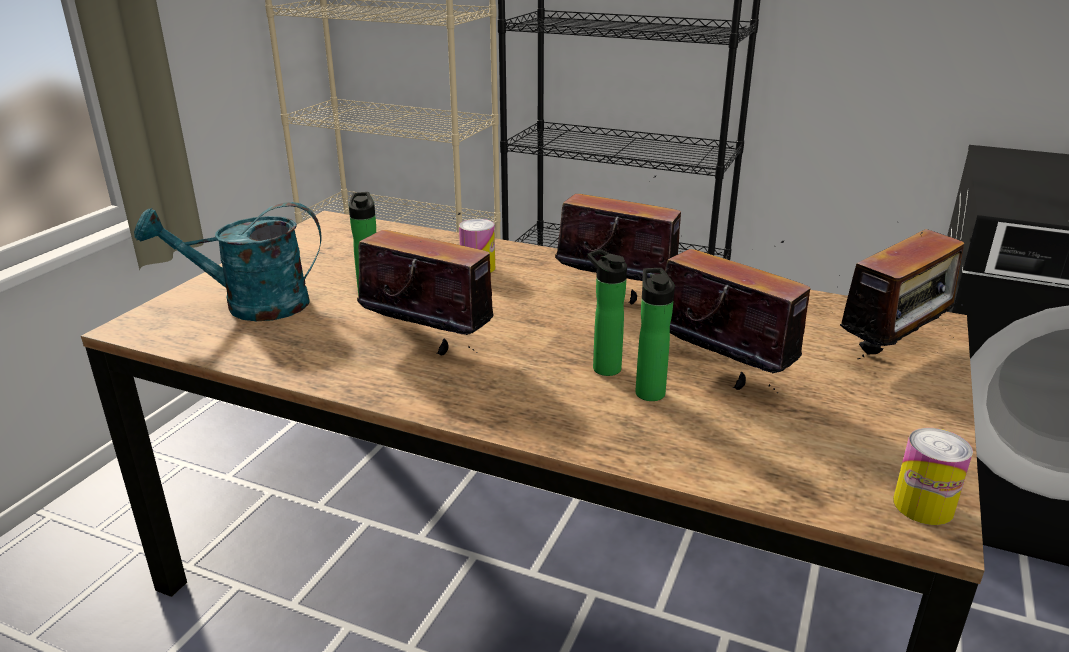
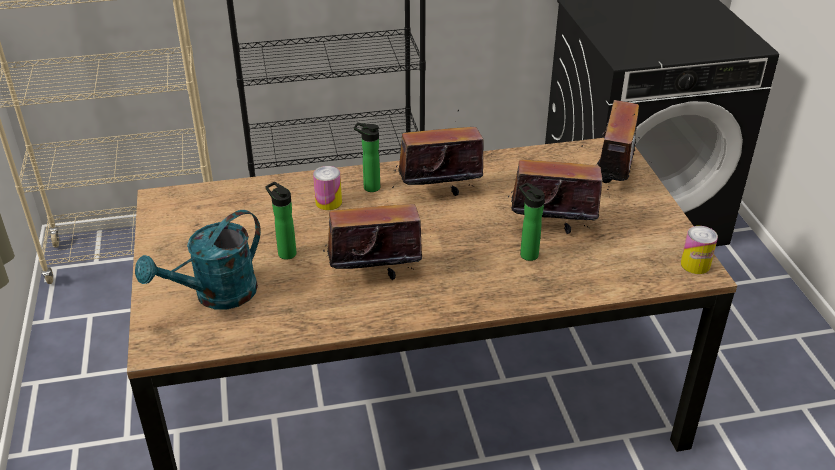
camera: 35 degrees left, 10 degrees up
bottle [587,249,627,376] -> bottle moved to [354,122,380,192]

